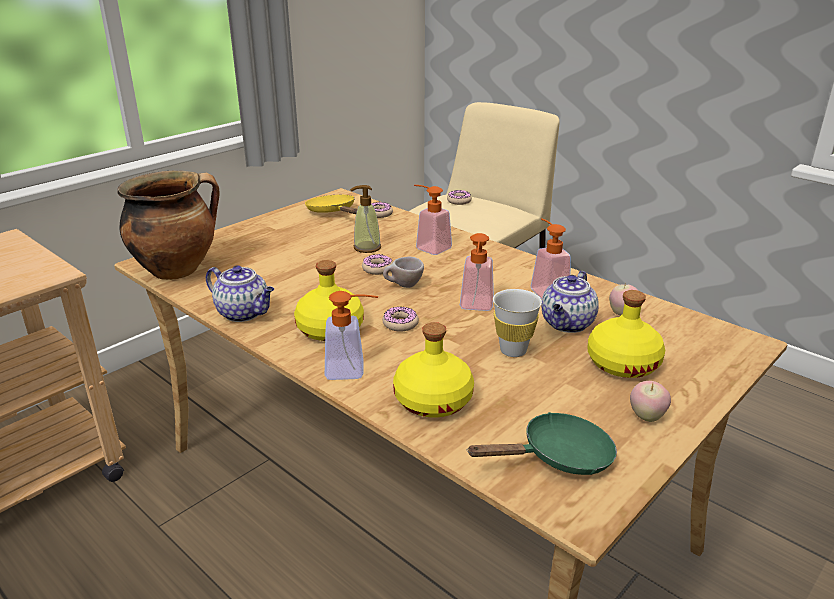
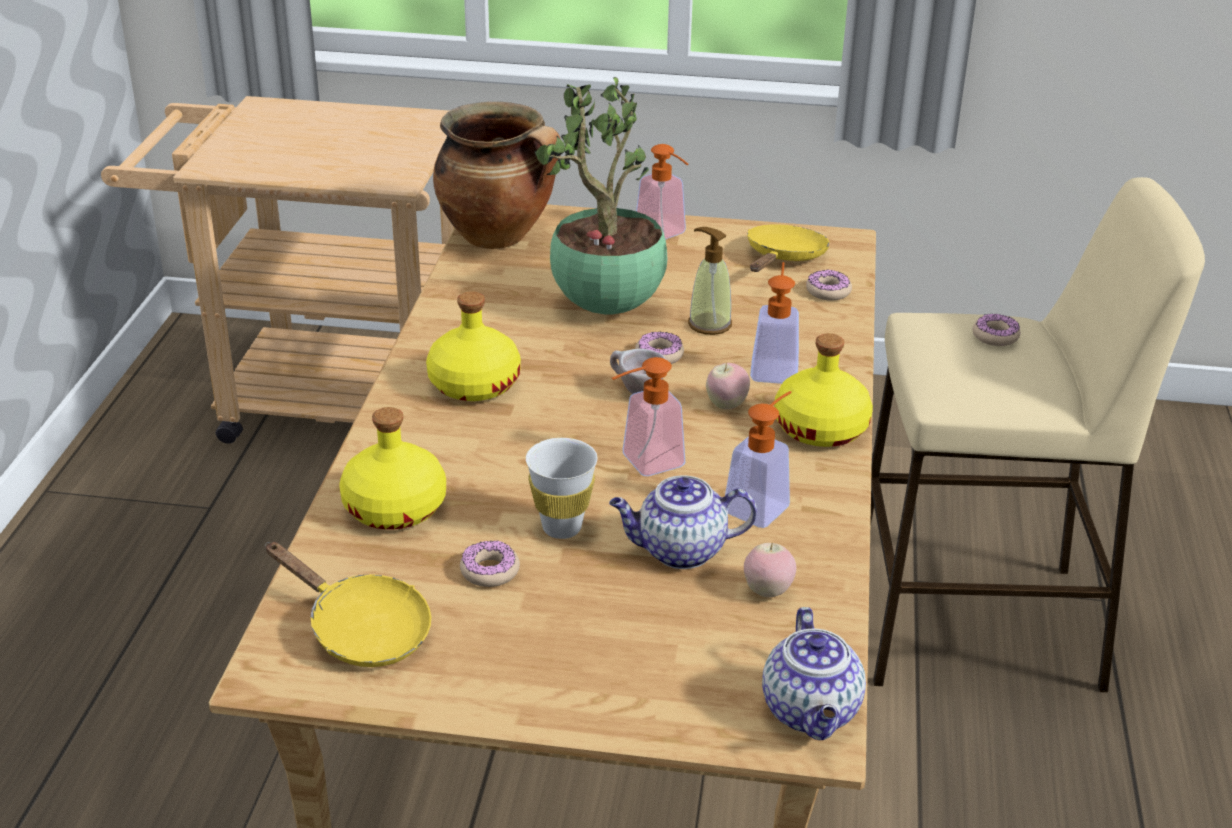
camera: 55 degrees right, 5 degrees up
teapot [206,265,274,322] -> teapot moved to [762,607,866,740]
soap dispenser [325,291,379,380] -> soap dispenser moved to [636,144,688,240]
donut [382,307,419,331] -> donut moved to [460,540,520,587]
green frying pan [467,412,617,475] -> yellow frying pan [265,542,431,667]
yellow bottle [587,290,665,378] -> yellow bottle moved to [774,333,873,447]
apple [630,381,671,422] -> apple moved to [706,363,750,409]
none -> potted plant [534,77,668,314]

